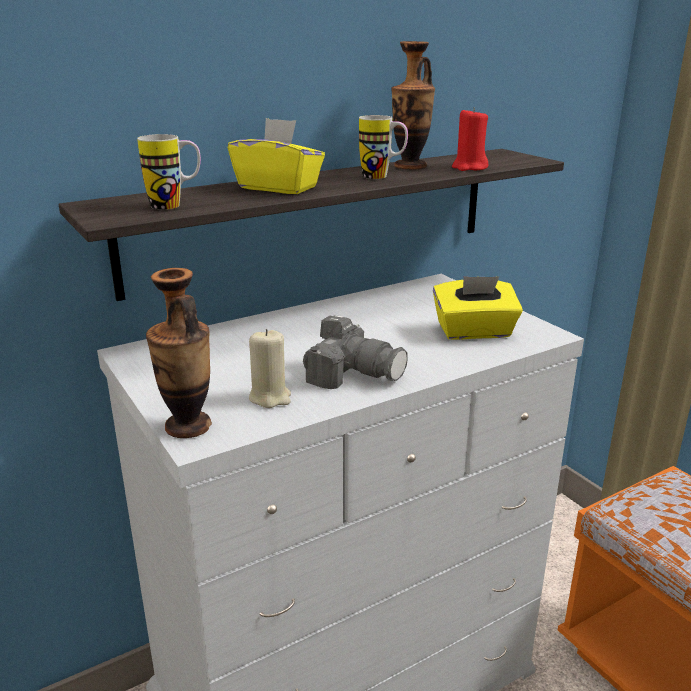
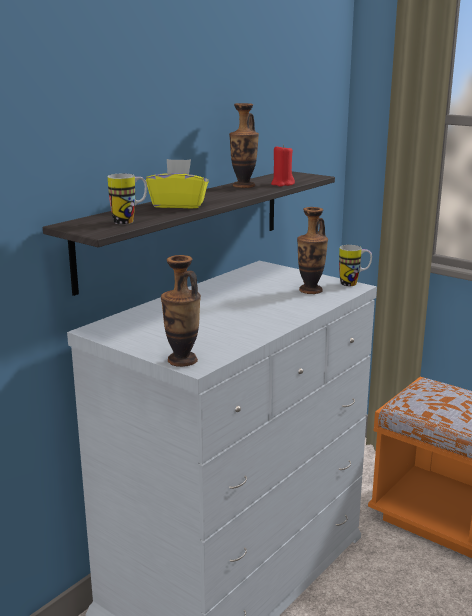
camera: 20 degrees left, 5 degrees down
beige candle [249,329,291,408] -> none
camera [303,315,408,389] -> none
mug [359,115,408,179] -> mug moved to [339,245,372,286]
yellow tissue box [433,276,523,340] -> vase [297,207,328,294]

